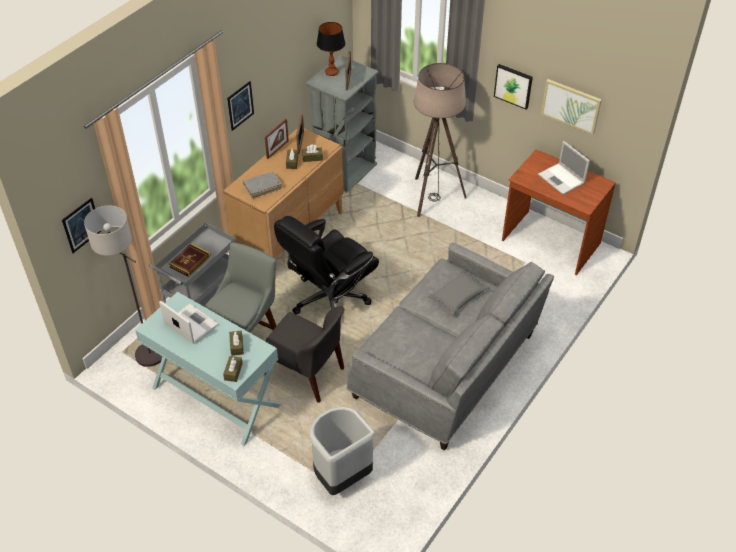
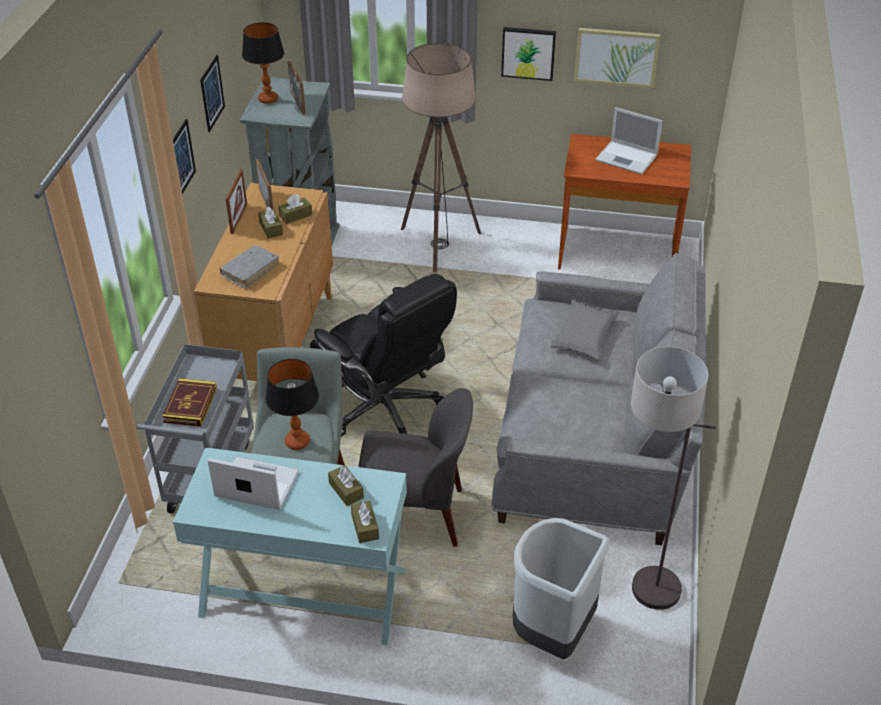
camera: 25 degrees left, 5 degrees down
picture [62,198,101,253] -> picture moved to [200,55,225,132]
grey floor lamp [84,205,162,367] -> grey floor lamp moved to [631,347,716,610]
black office chair [274,216,379,315] -> black office chair turned 60 degrees counterclockwise [310,274,457,437]
none -> table lamp [266,359,319,450]

